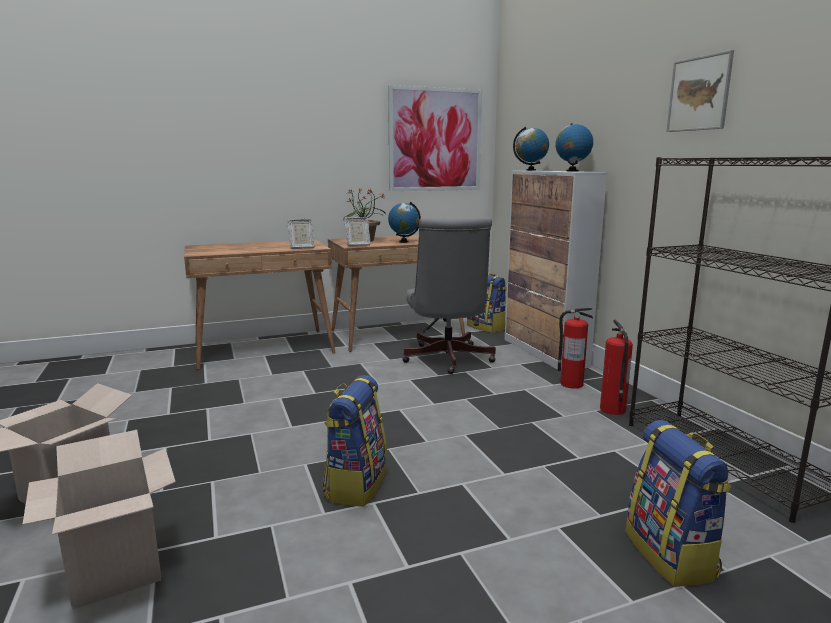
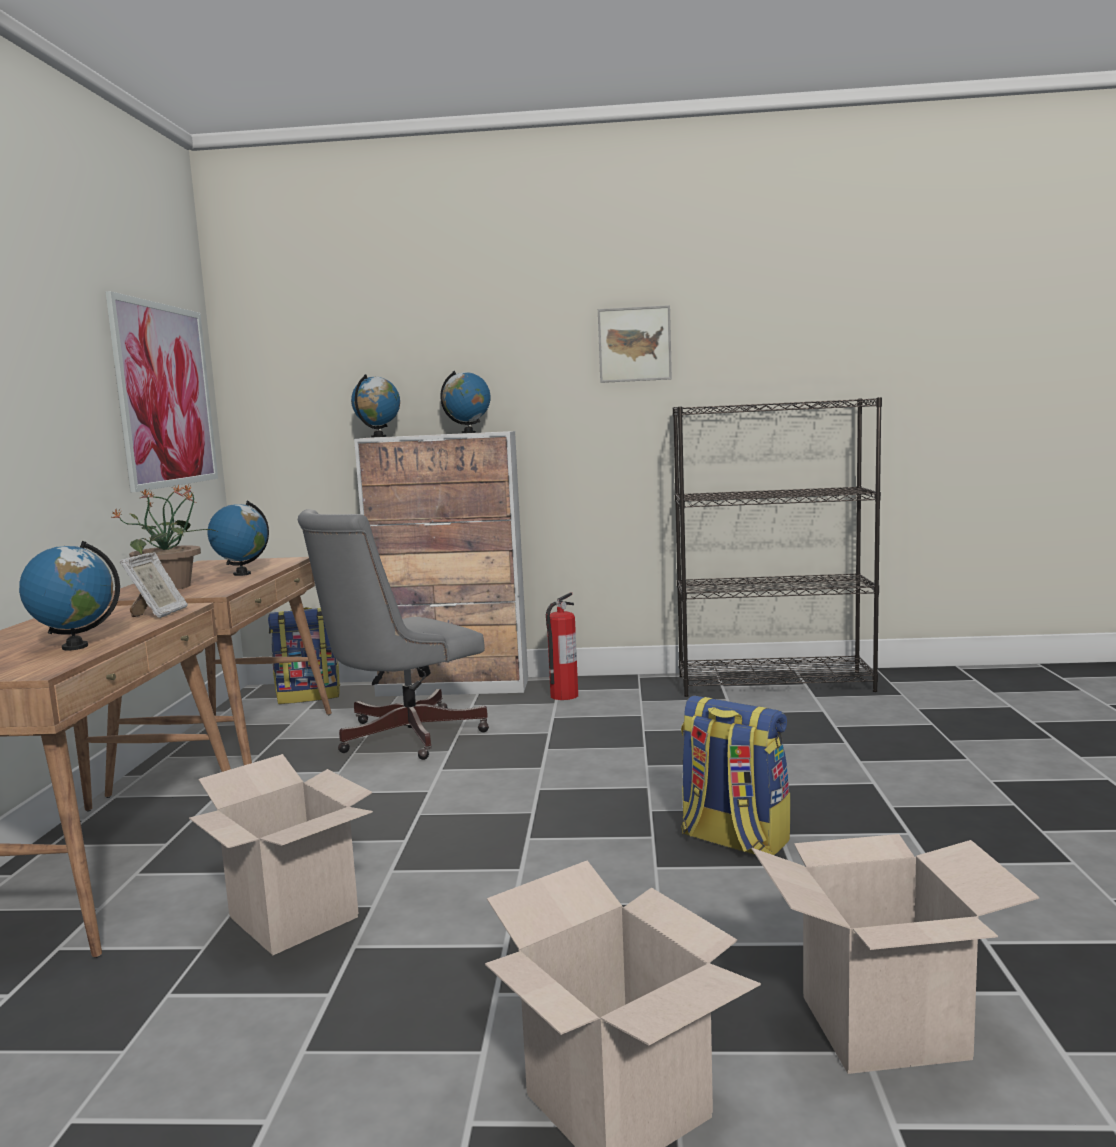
camera: 65 degrees left, 5 degrees down
picture frame [344,217,370,247] -> none
grey office chair [402,217,496,374] -> grey office chair turned 120 degrees clockwise [298,509,489,760]
fire extinguisher [600,320,633,415] -> none
backpack [626,420,732,587] -> none
none -> globe [19,541,120,651]
none -> cardboard box [189,754,373,955]

